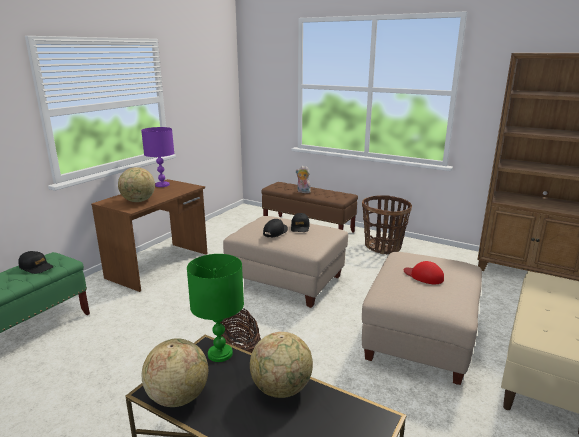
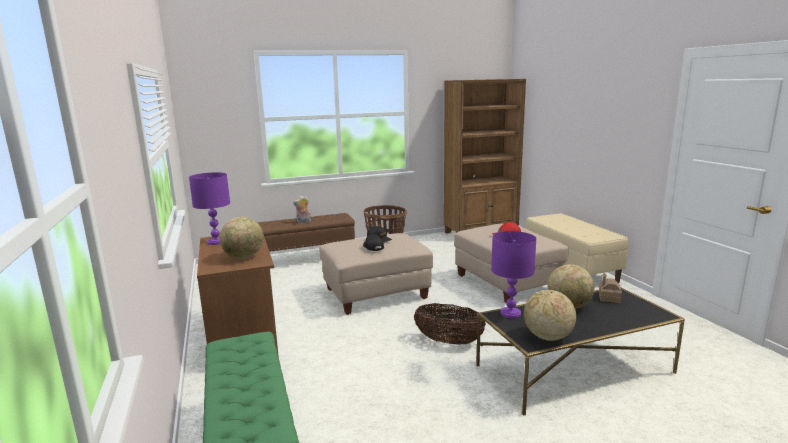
camera: 50 degrees left, 5 degrees down
black cap [18,251,53,274] -> none
green table lamp [187,254,244,362] -> purple table lamp [491,231,537,318]
none -> toy house [599,273,622,303]

